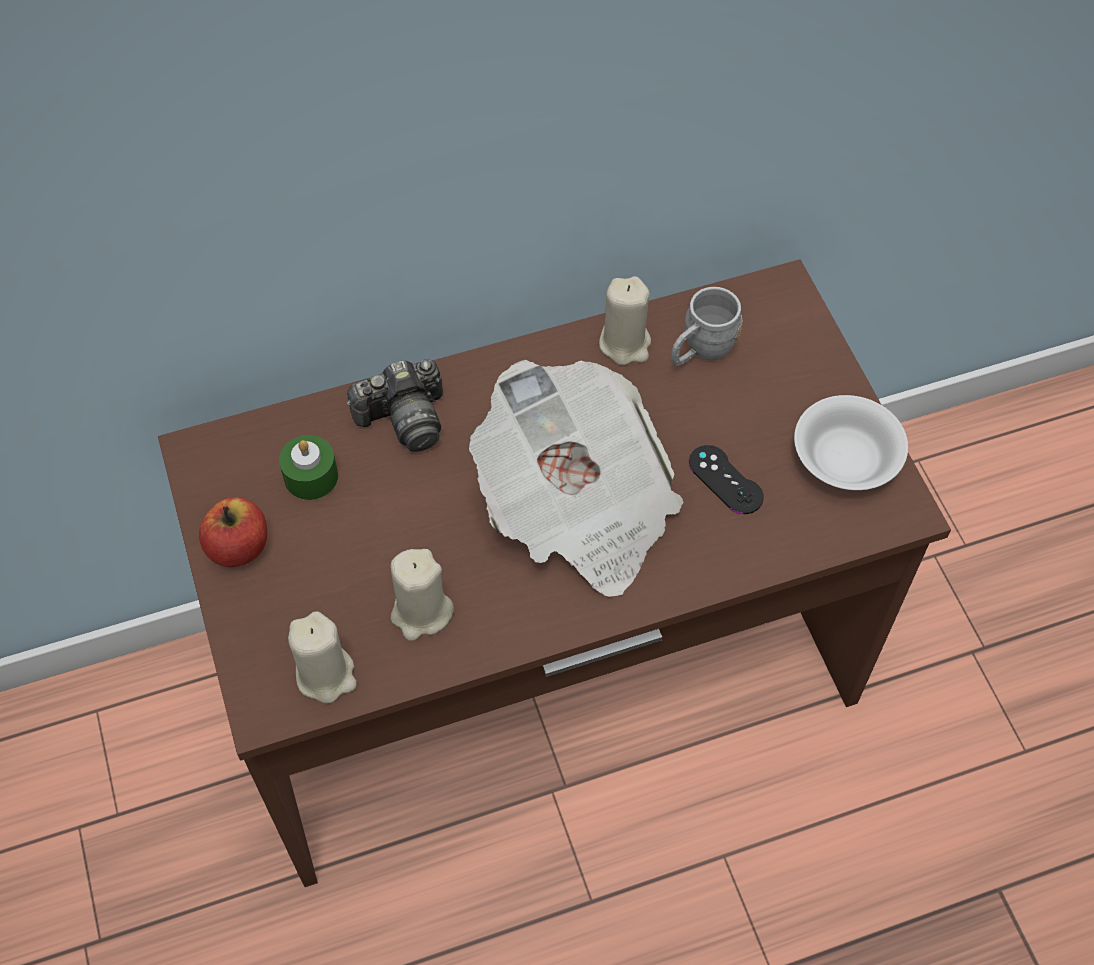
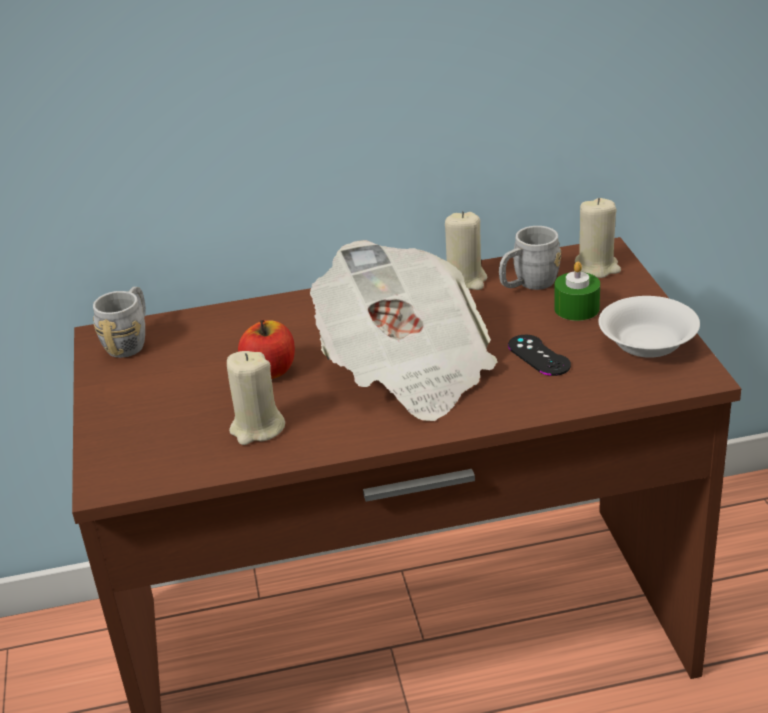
camera: 10 degrees right, 25 degrees down
apple [199,497,267,567] -> apple moved to [238,320,295,379]
green candle [279,435,338,500] -> green candle moved to [554,262,600,321]
beige candle [288,611,357,704] -> beige candle moved to [575,198,621,278]
camera [347,359,443,452] -> none
none -> grey mug [93,287,146,358]

